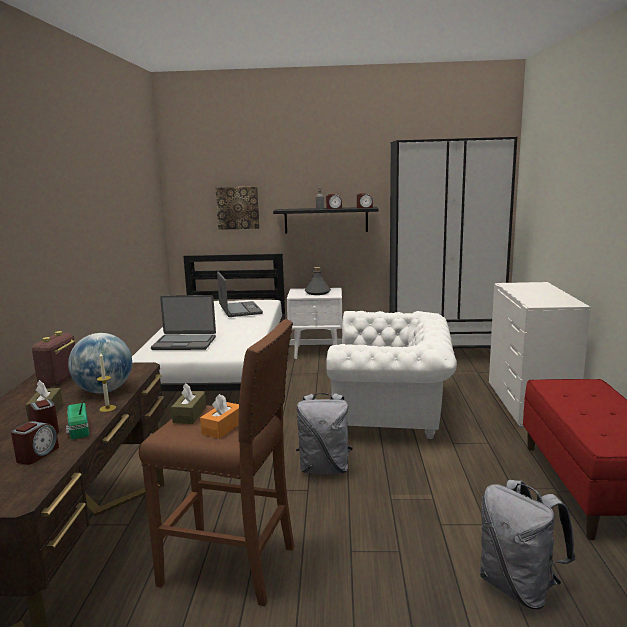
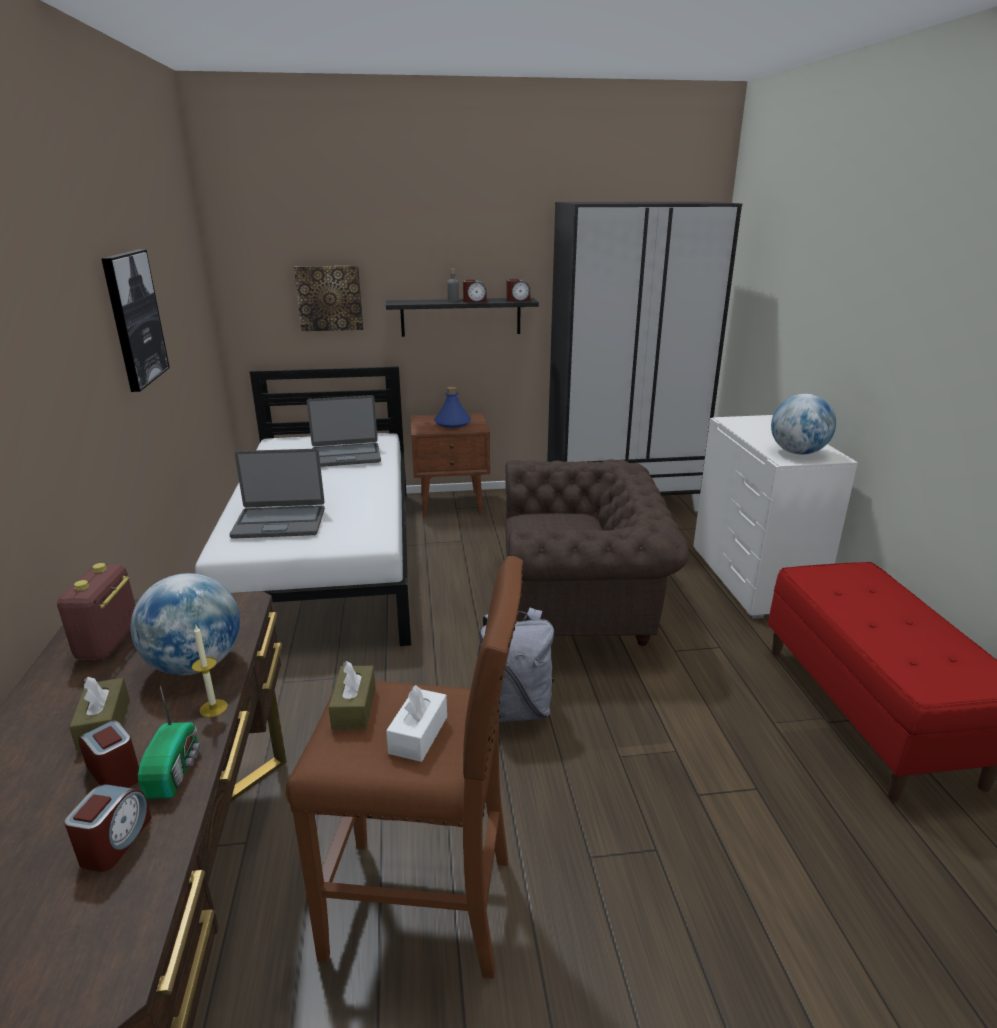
camera: 10 degrees left, 10 degrees up
radio [66,397,89,439] -> radio turned 150 degrees counterclockwise [138,686,201,799]
orange tissue box [200,394,239,439] -> white tissue box [386,685,447,762]
laptop [217,271,263,317] -> laptop turned 105 degrees clockwise [307,395,381,467]
white nightstand [287,288,342,359] -> brown nightstand [410,413,490,516]
grey bottle [305,267,331,295] -> blue bottle [434,387,471,428]
white armchair [326,311,457,439] -> brown armchair [505,459,690,646]
grey backpack [480,480,575,609] -> none
none -> picture [101,249,170,392]
none -> globe [771,394,836,455]

